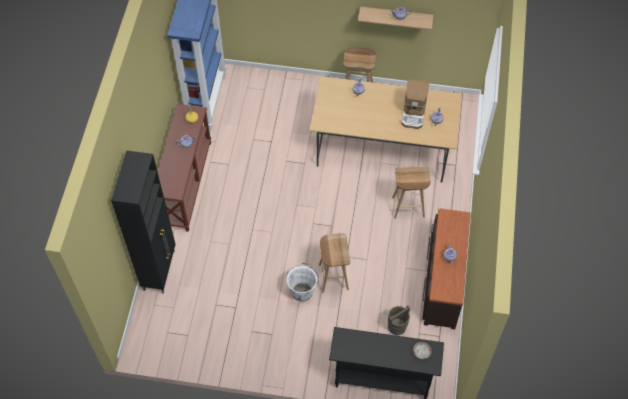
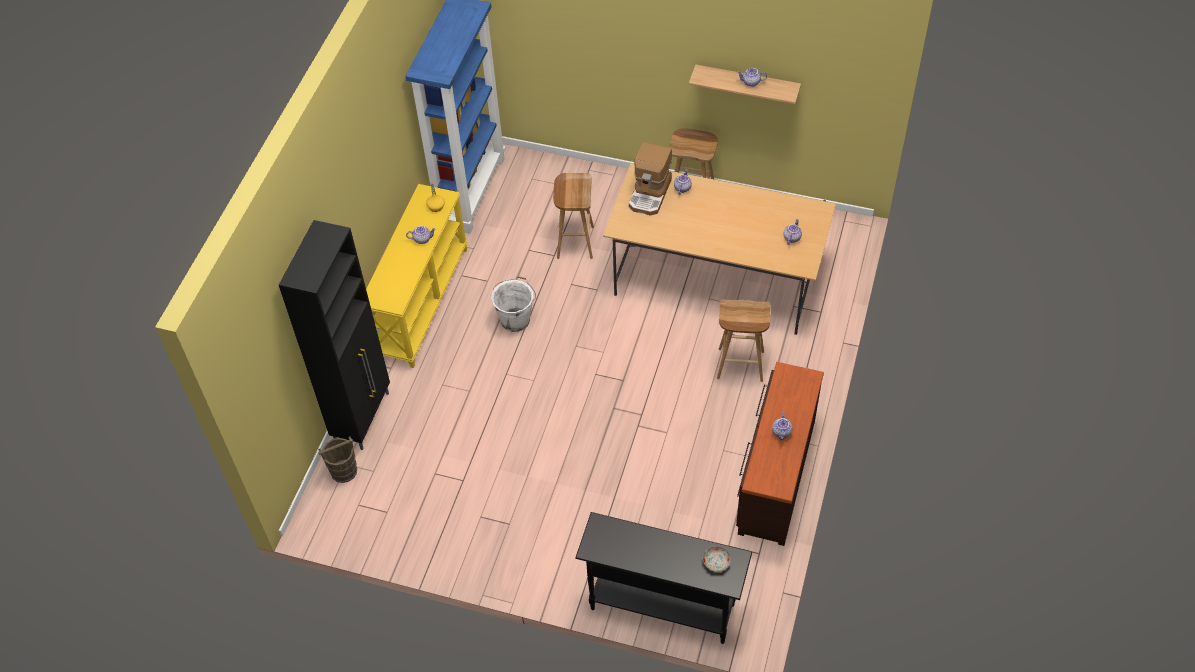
camera: 10 degrees right, 5 degrees down
brown console table [158,104,211,232] -> yellow console table [366,184,467,368]
white bucket [287,263,319,302] -> white bucket moved to [491,276,536,332]
brown stool [319,233,350,293] -> brown stool moved to [553,173,594,259]
brown bucket [388,305,410,335] -> brown bucket moved to [318,436,357,483]
coffee machine [401,79,429,129] -> coffee machine moved to [629,142,672,216]

